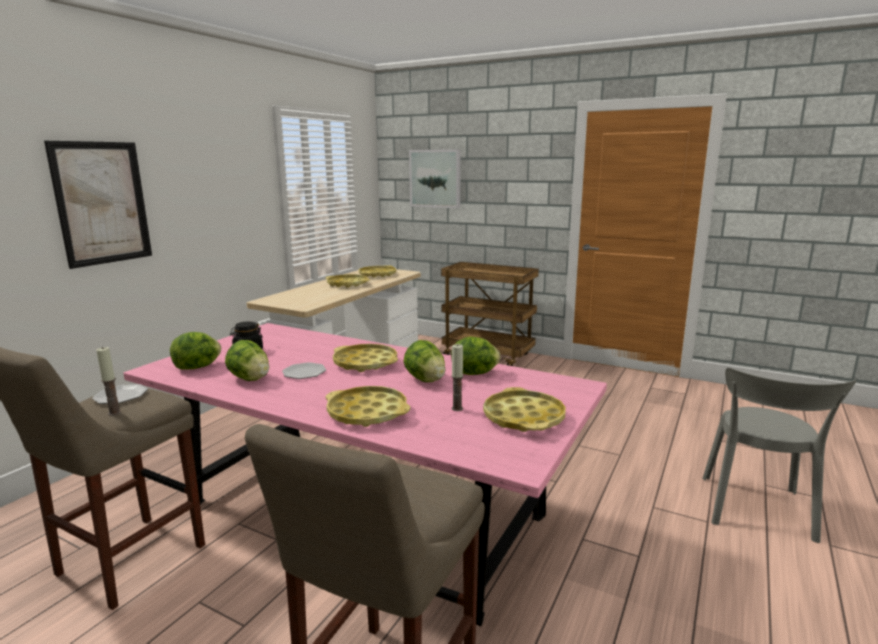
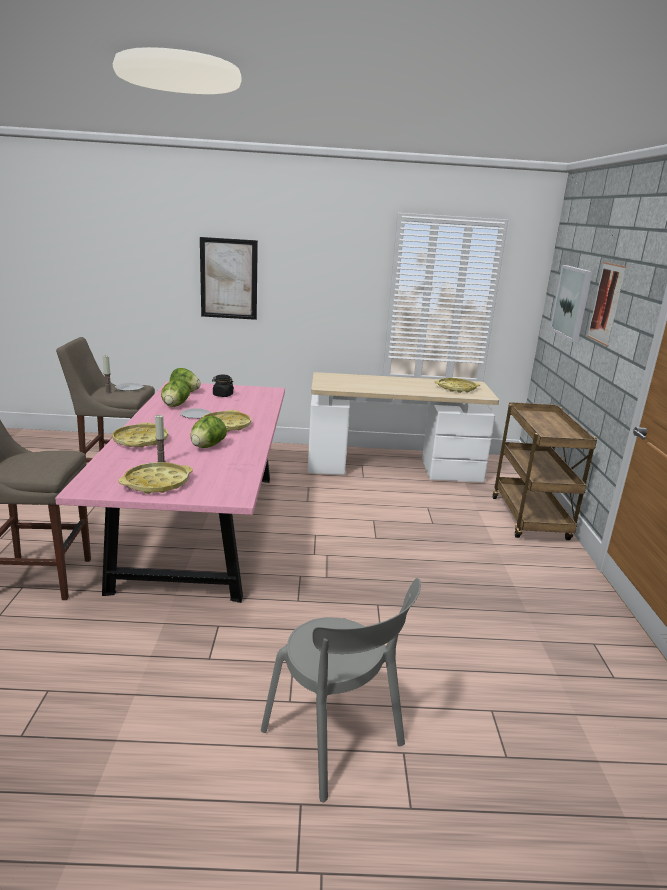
camera: 60 degrees right, 5 degrees up
yellow tray [325,274,370,288] -> none
lettuce [451,337,500,375] -> none
grey chair [703,367,856,543] -> grey chair turned 120 degrees counterclockwise [261,578,421,802]
none -> picture [587,262,627,346]

